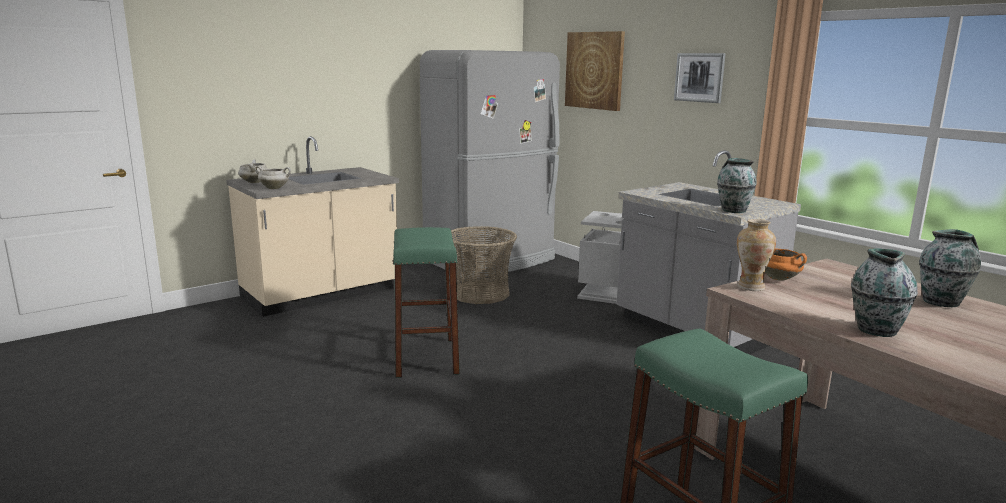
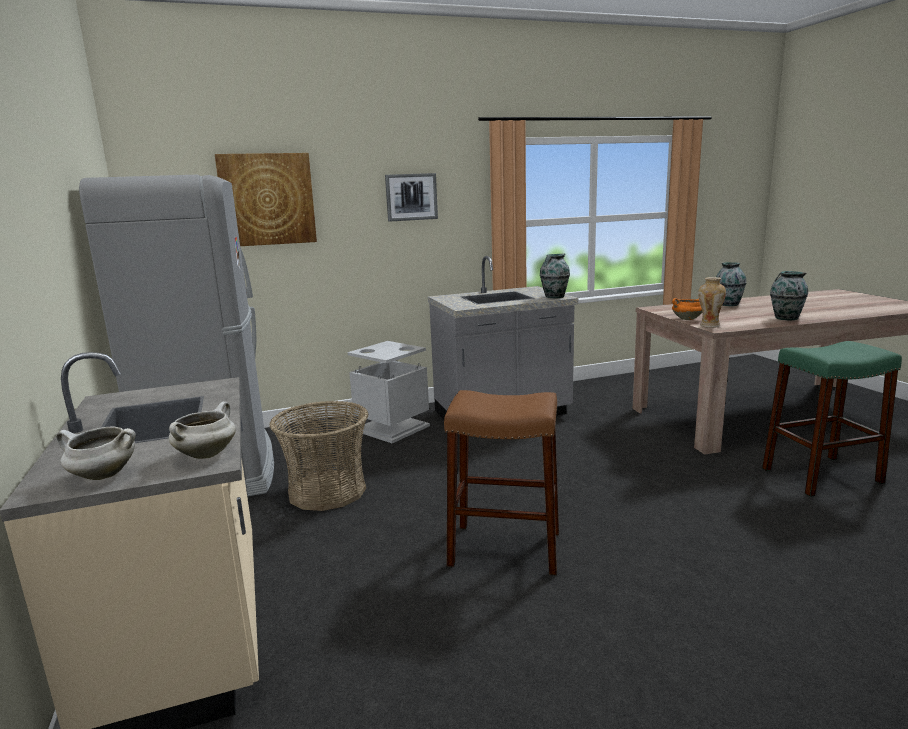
camera: 70 degrees left, 0 degrees up
green stool [393,227,460,378] -> brown stool [444,390,559,575]

